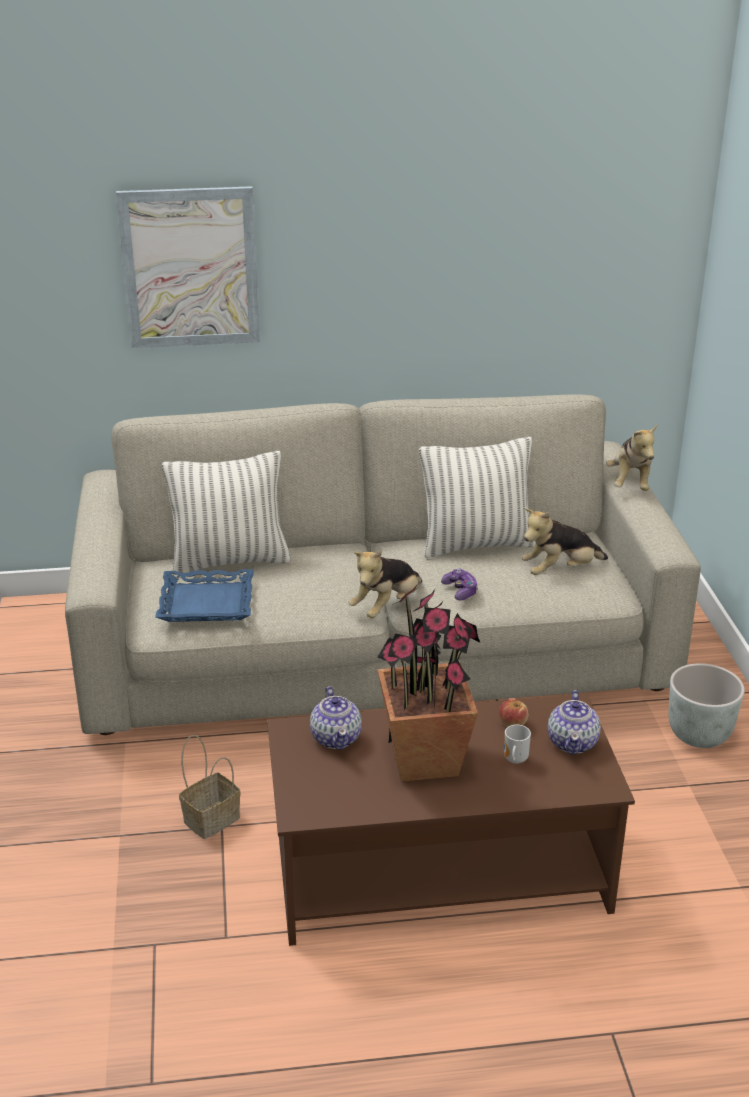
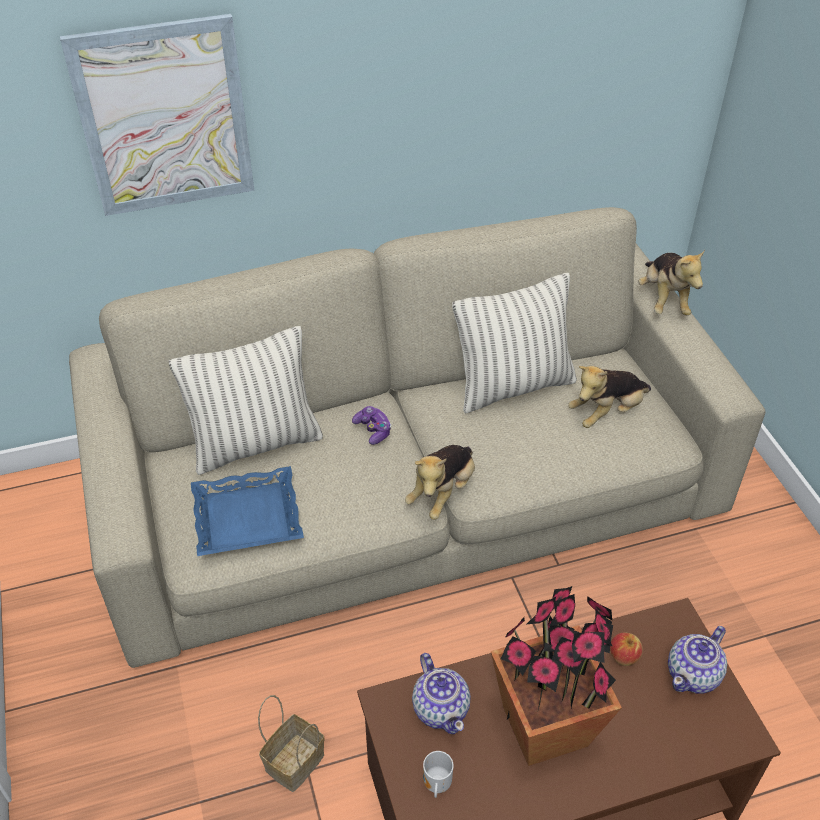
camera: 10 degrees left, 15 degrees up
game controller [441,568,478,601] -> game controller moved to [352,406,391,445]
mug [504,725,531,764] -> mug moved to [423,751,454,798]
teapot [548,690,601,755] -> teapot turned 45 degrees clockwise [668,626,727,693]
grey planter [669,663,745,748] -> none

